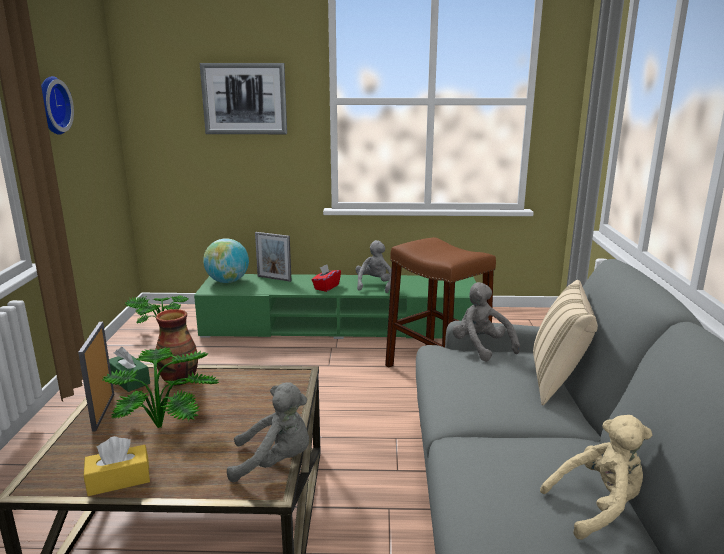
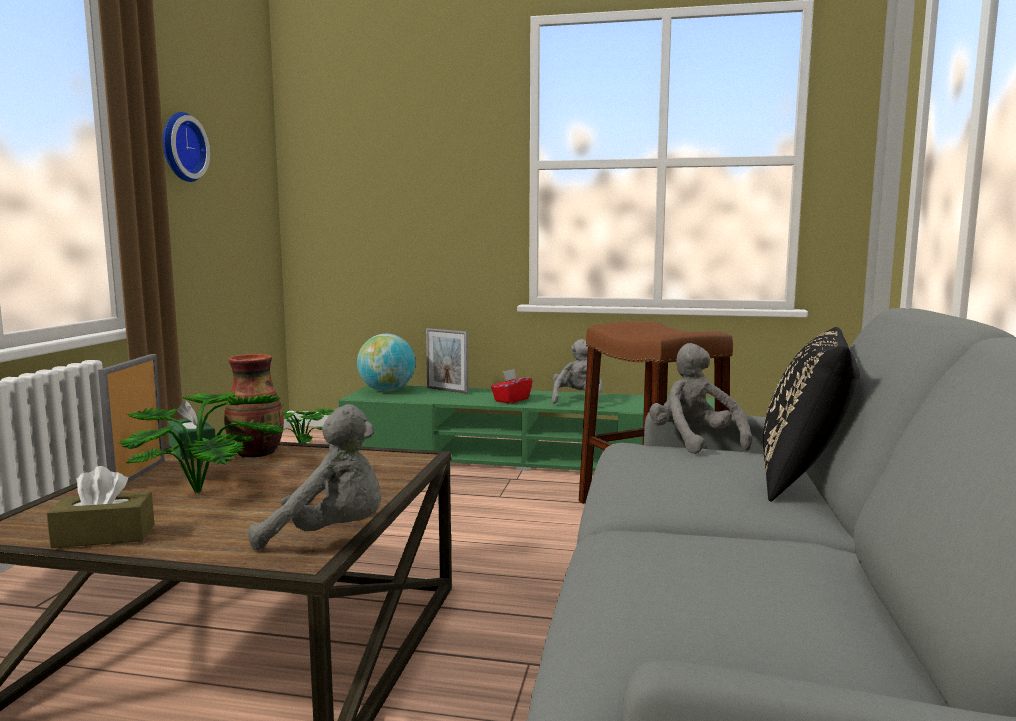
camera: 10 degrees right, 10 degrees down
yellow tissue box [84,436,150,496] -> brown tissue box [47,466,154,548]
picture [200,63,287,134] -> none
beige pillow [533,280,598,405] -> black pillow [763,327,860,502]
beige plush toy [540,415,652,540] -> none

